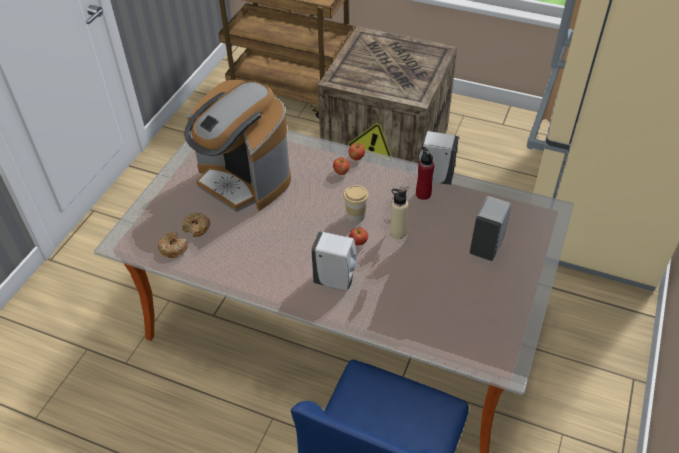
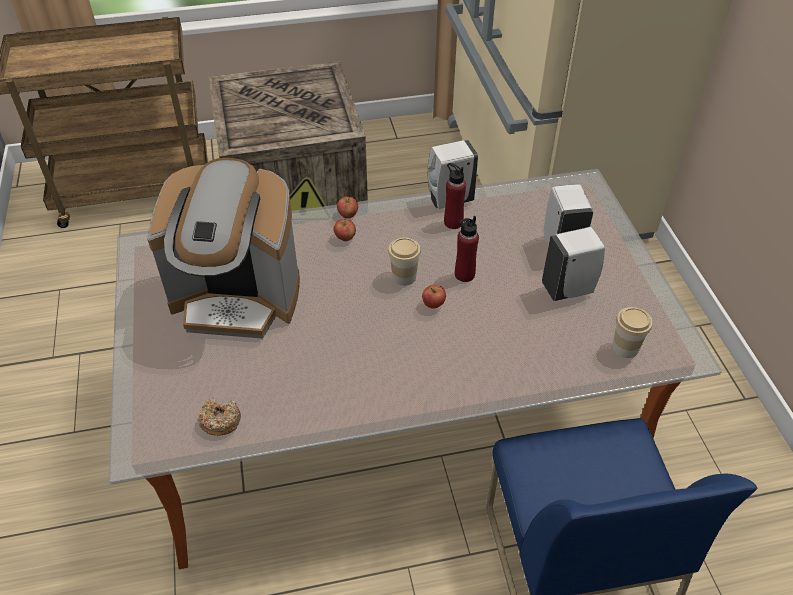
camera: 35 degrees left, 0 degrees up
donut [182,212,210,237] -> none
white soap dispenser [311,231,356,291] -> white soap dispenser moved to [542,227,605,301]
beige bottle [390,189,408,239] -> red bottle [455,216,479,282]
none -> cup [612,307,652,358]

